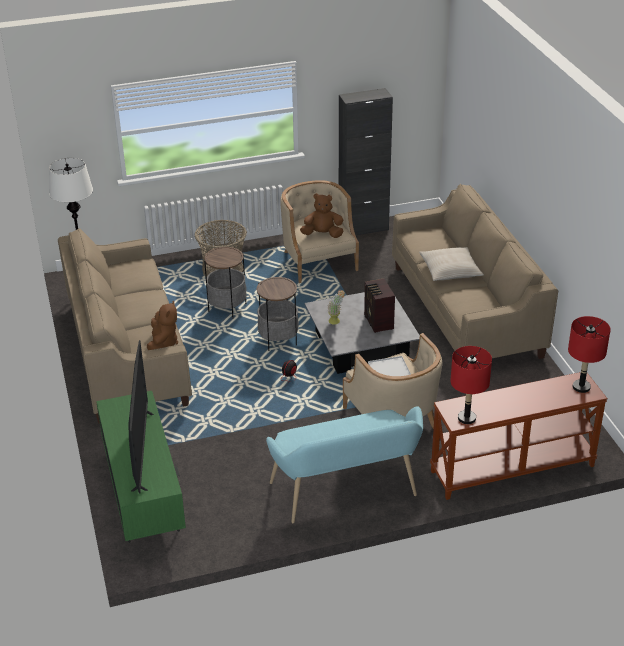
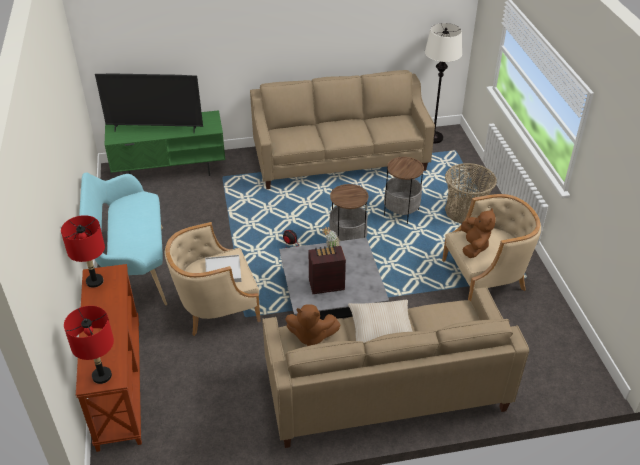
camera: 95 degrees right, 5 degrees up
brown plush toy [147,301,178,350] -> brown plush toy moved to [285,304,341,346]
black cabinet [339,88,393,235] -> none

